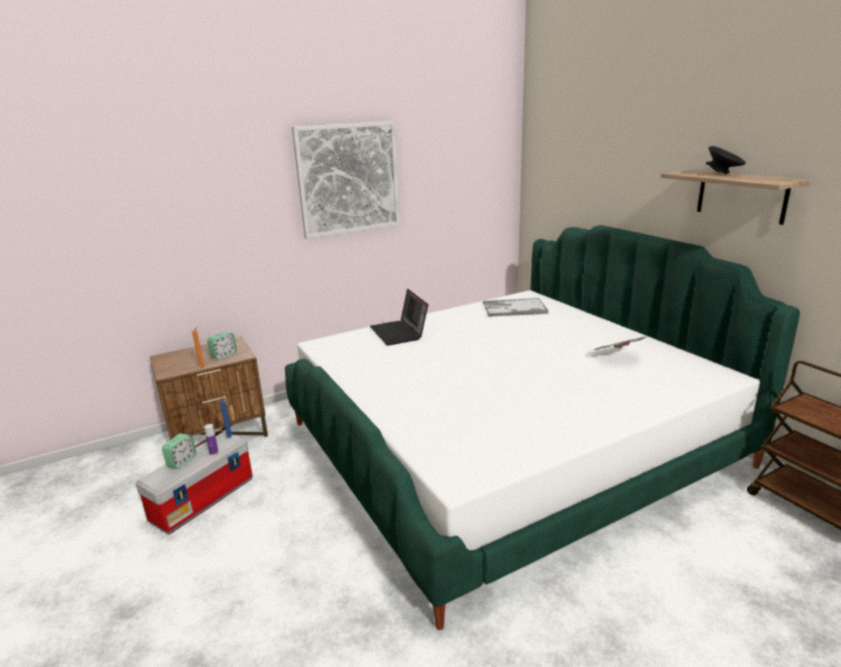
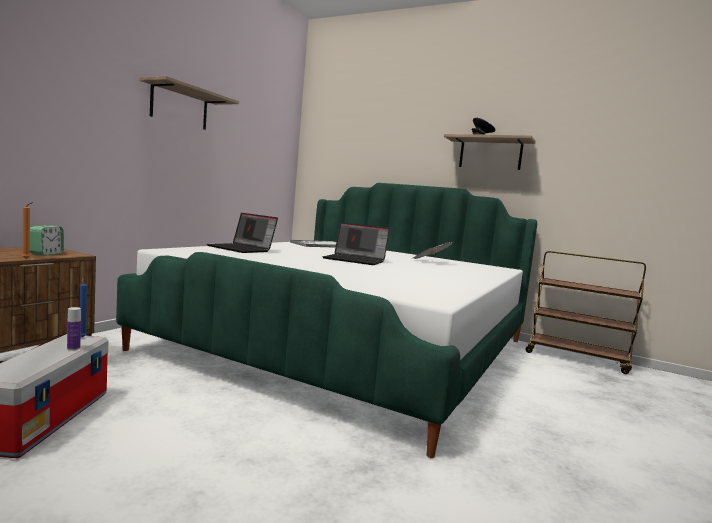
camera: 35 degrees left, 15 degrees down
alarm clock [162,433,196,469] -> none
picture [292,121,400,239] -> shelf [140,76,239,130]
none -> laptop [322,222,390,265]

